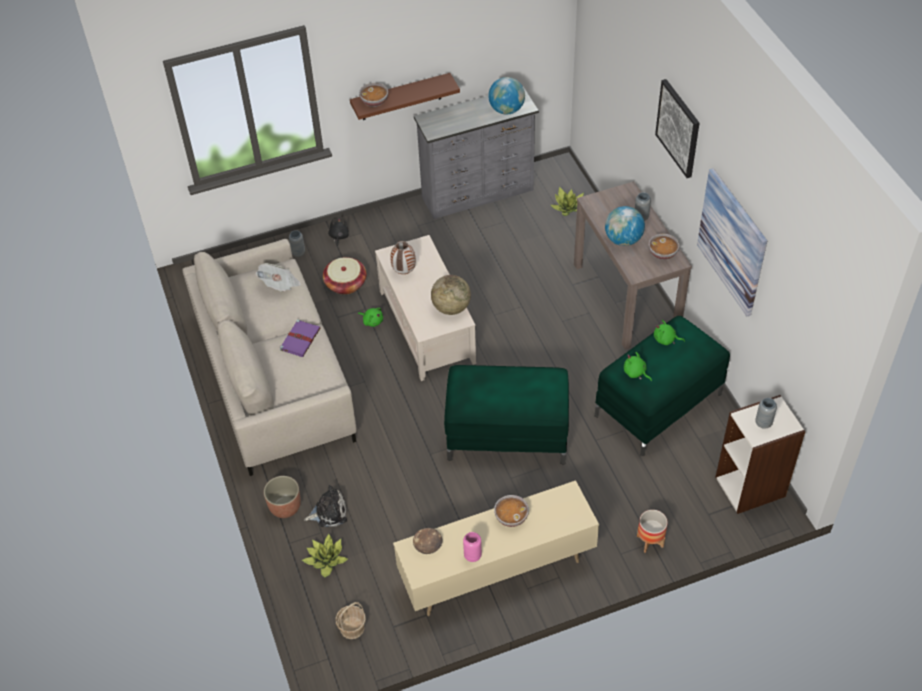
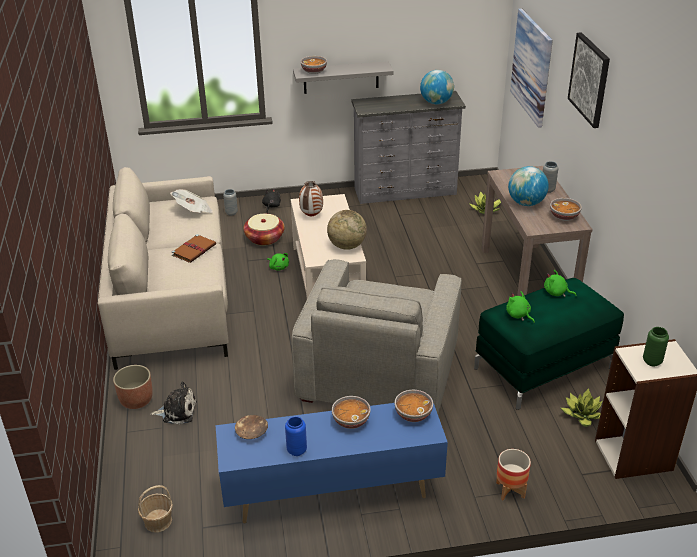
camera: 10 degrees right, 15 degrees down
purple book [280,320,320,357] -> brown book [171,234,216,263]
potted plant [302,534,348,577] -> potted plant moved to [561,388,602,427]
brown shelf [350,73,460,120] -> grey shelf [293,61,393,94]
beige tv stand [393,480,599,616] -> blue tv stand [216,403,448,523]
green ottoman [444,365,569,465] -> grey armchair [291,259,462,414]
pink vase [463,532,482,562] -> blue vase [285,416,307,456]
picture [697,168,767,316] -> picture moved to [510,8,553,128]
grey vase [755,398,777,429] -> green vase [643,327,669,366]
none -> bowl [395,390,433,422]

